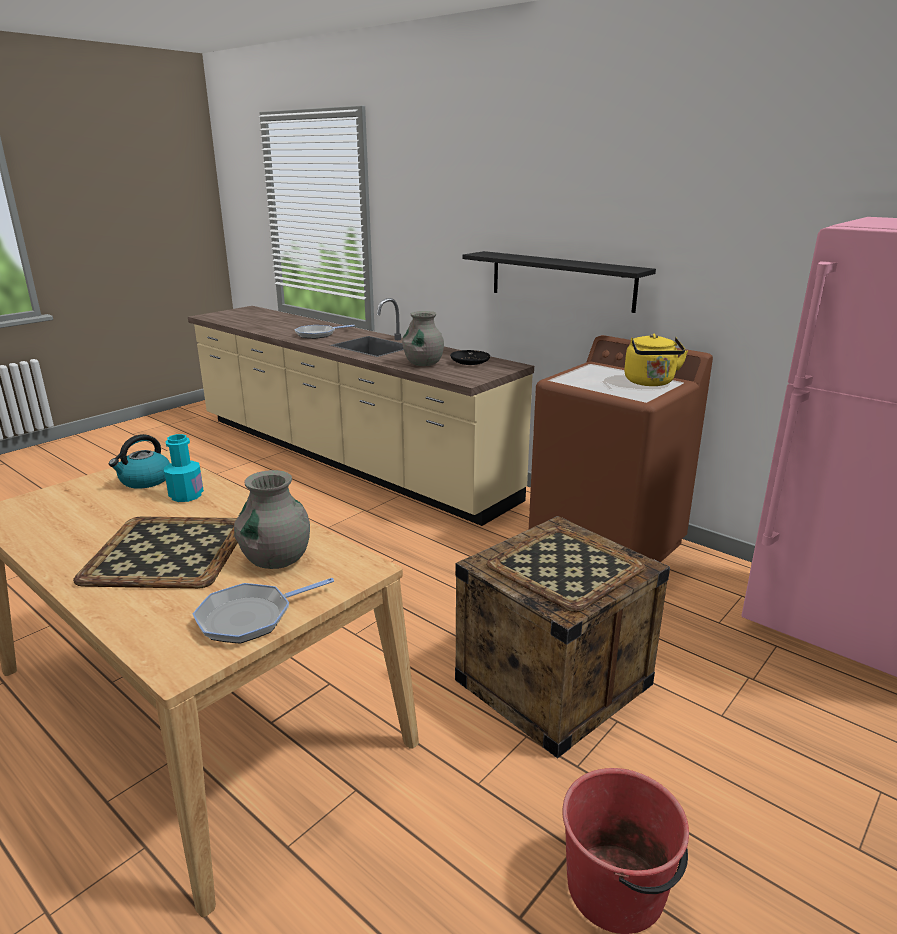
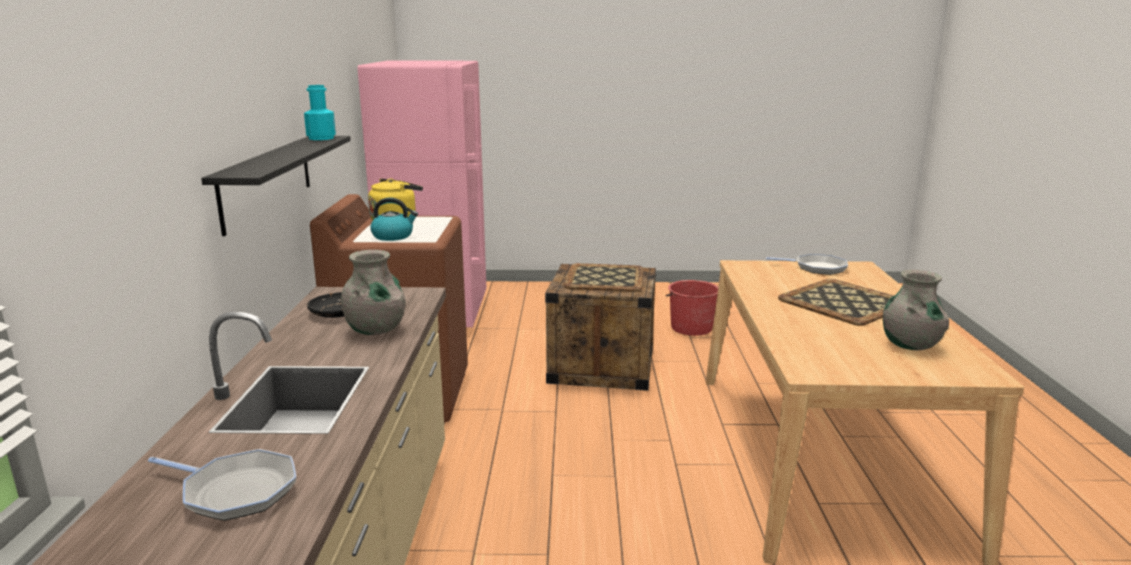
camera: 130 degrees left, 5 degrees down
kettle [109,434,170,489] -> kettle moved to [370,197,418,241]
turquoise bottle [164,434,204,502] -> turquoise bottle moved to [304,85,336,140]
grey vase [234,470,310,569] -> grey vase moved to [883,269,949,350]

